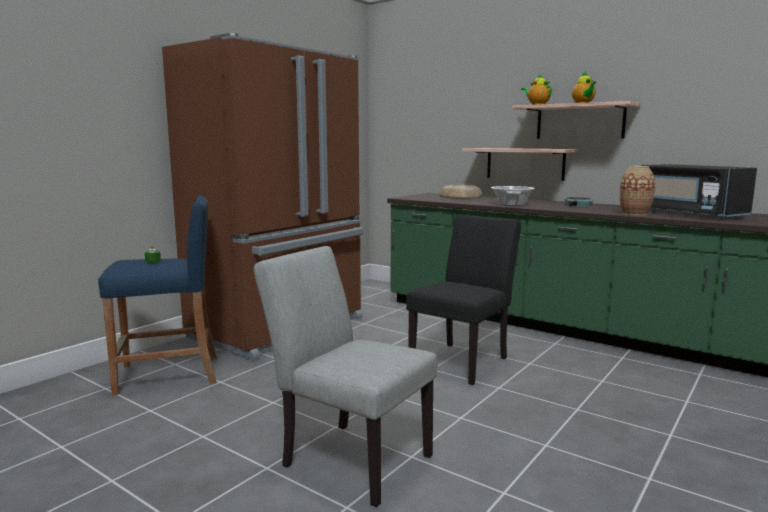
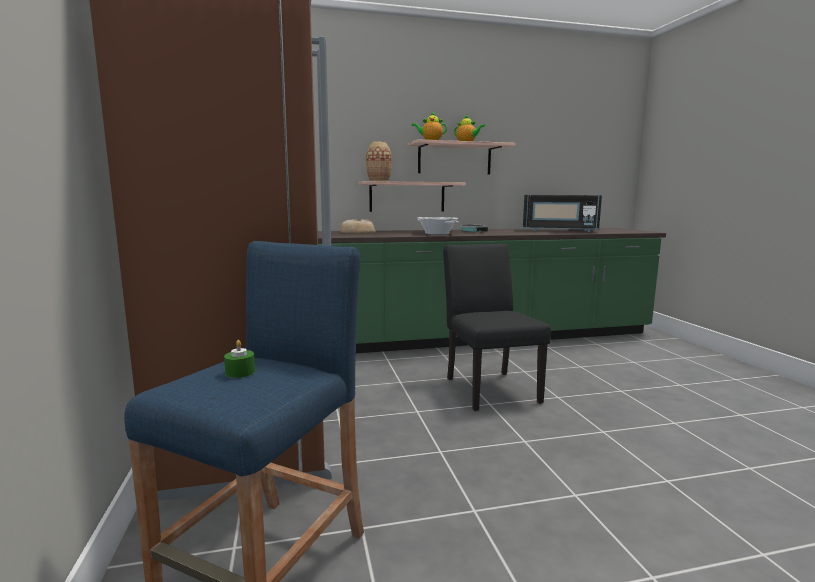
camera: 50 degrees left, 0 degrees up
grey chair [254,246,437,507] -> none
vase [620,166,655,216] -> vase moved to [366,141,392,181]

